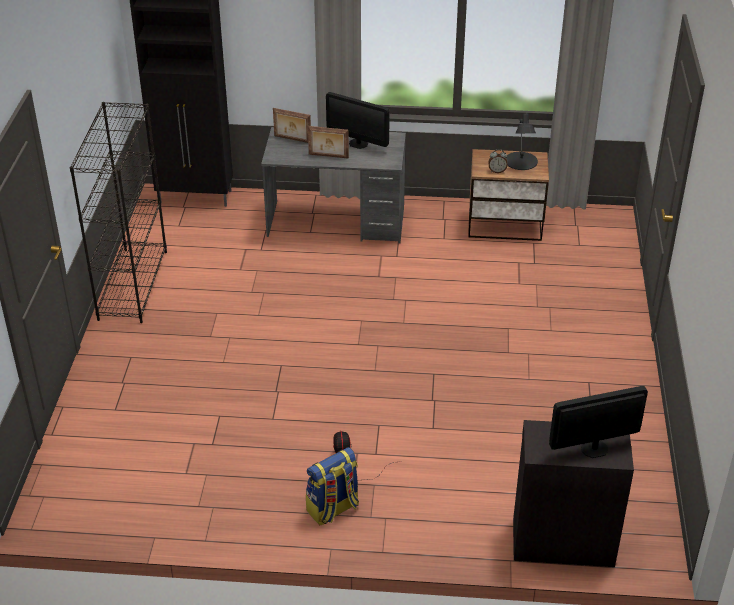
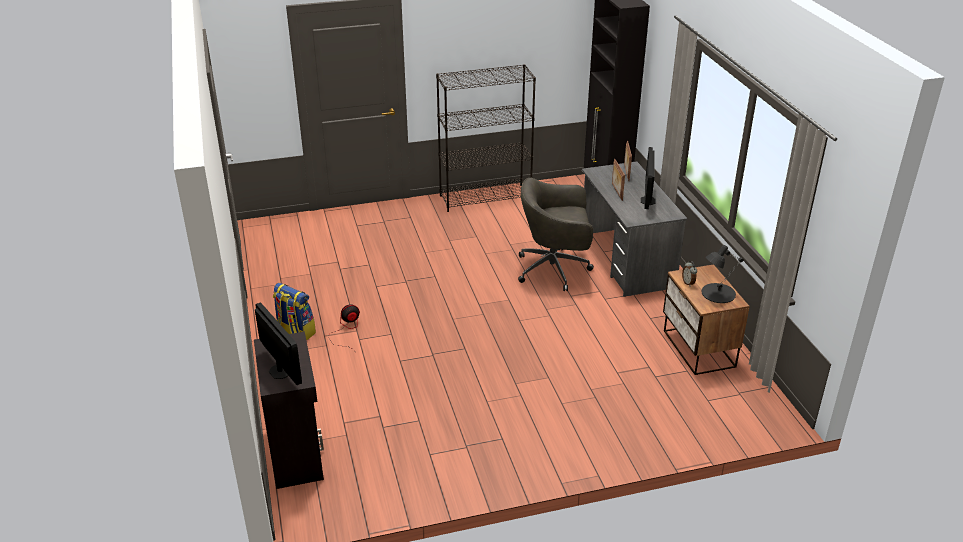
camera: 70 degrees right, 5 degrees down
none -> grey office chair [518,178,594,291]

